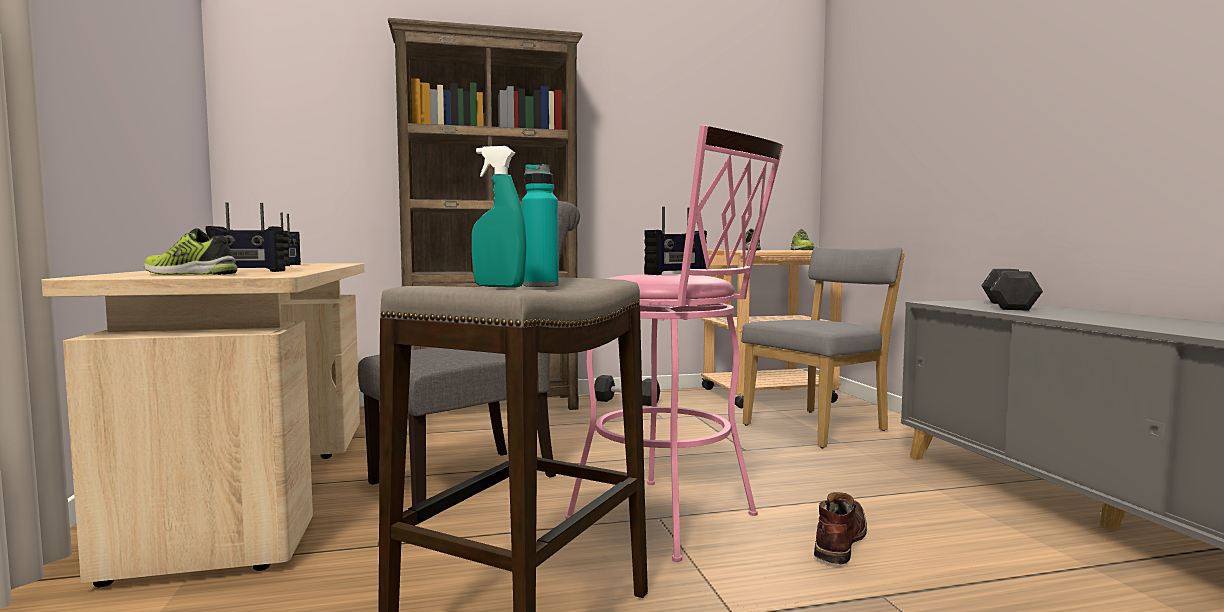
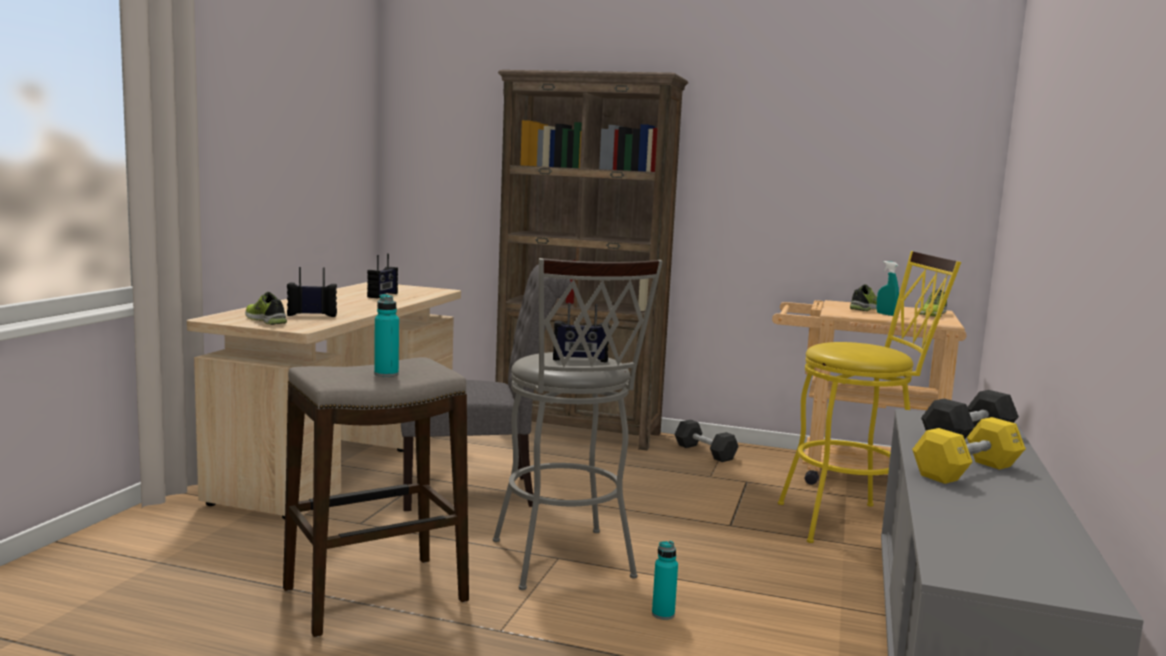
camera: 30 degrees right, 5 degrees up
radio [206,202,285,272] -> radio turned 150 degrees clockwise [287,267,337,317]
turquoise spray bottle [471,146,527,288] -> turquoise spray bottle moved to [877,261,899,316]
pink stool [565,125,783,562] -> grey stool [493,258,663,590]
grey chair [741,247,905,448] -> yellow stool [778,251,961,543]
brown boot [814,492,867,564] -> turquoise bottle [652,541,678,620]
none -> yellow dumbbell [912,417,1026,484]

